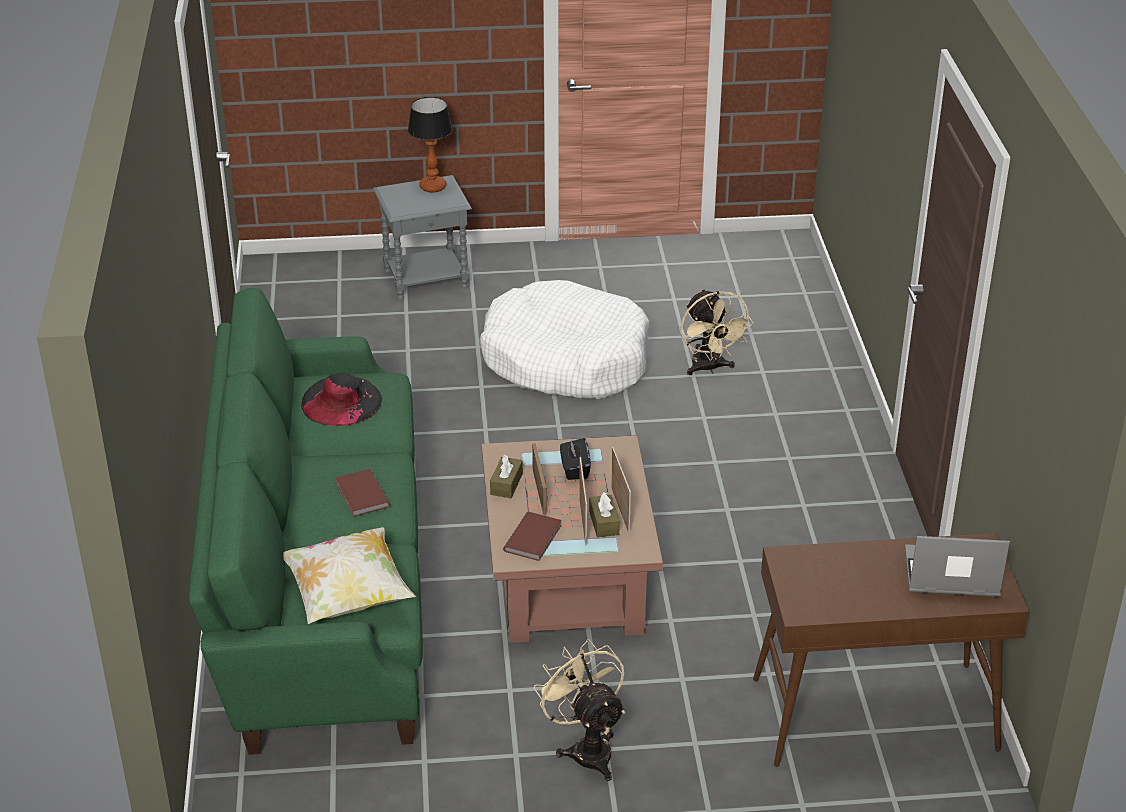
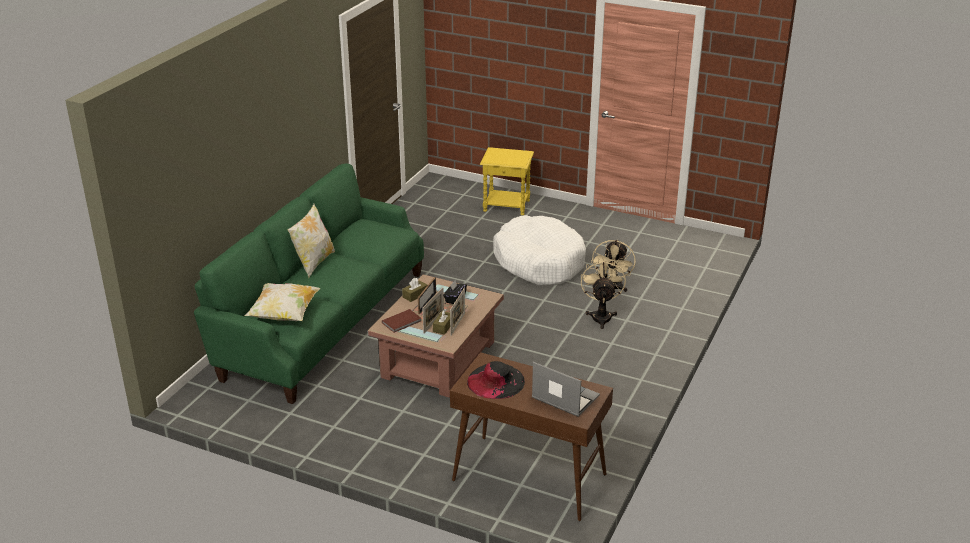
camera: 30 degrees right, 5 degrees down
black hat [301,373,382,426] -> black hat moved to [467,361,525,399]
brown book [335,469,390,517] -> none
grey side table [373,175,472,299] -> yellow side table [480,147,534,215]
table lamp [408,97,453,192] -> none
beige fan [534,639,625,781] -> beige fan moved to [581,258,626,329]
none -> pillow [287,204,335,278]

